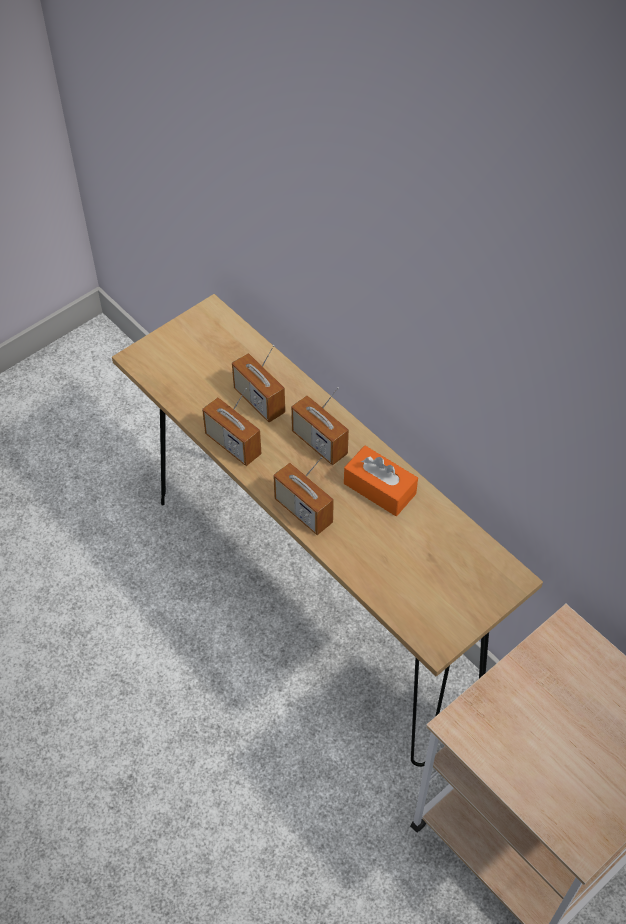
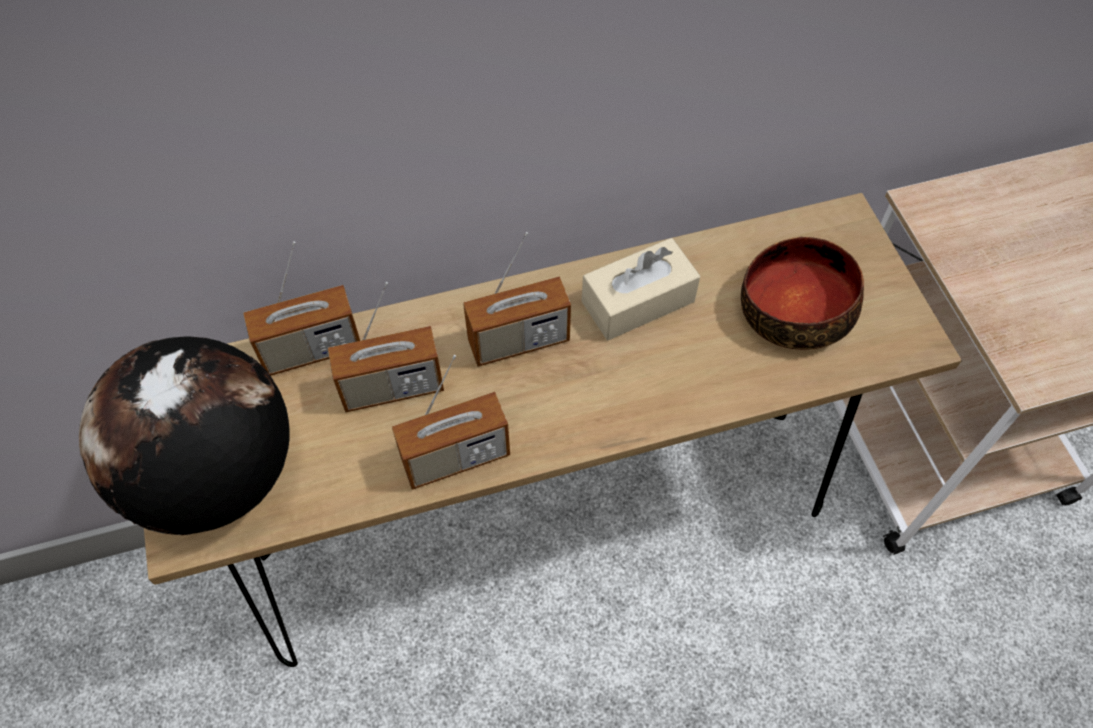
camera: 65 degrees left, 5 degrees up
radio [273,457,334,535] -> radio moved to [243,241,360,376]
orange tissue box [344,446,418,516] -> beige tissue box [582,238,700,340]
none -> globe [79,336,290,535]
none -> bowl [741,237,864,350]

